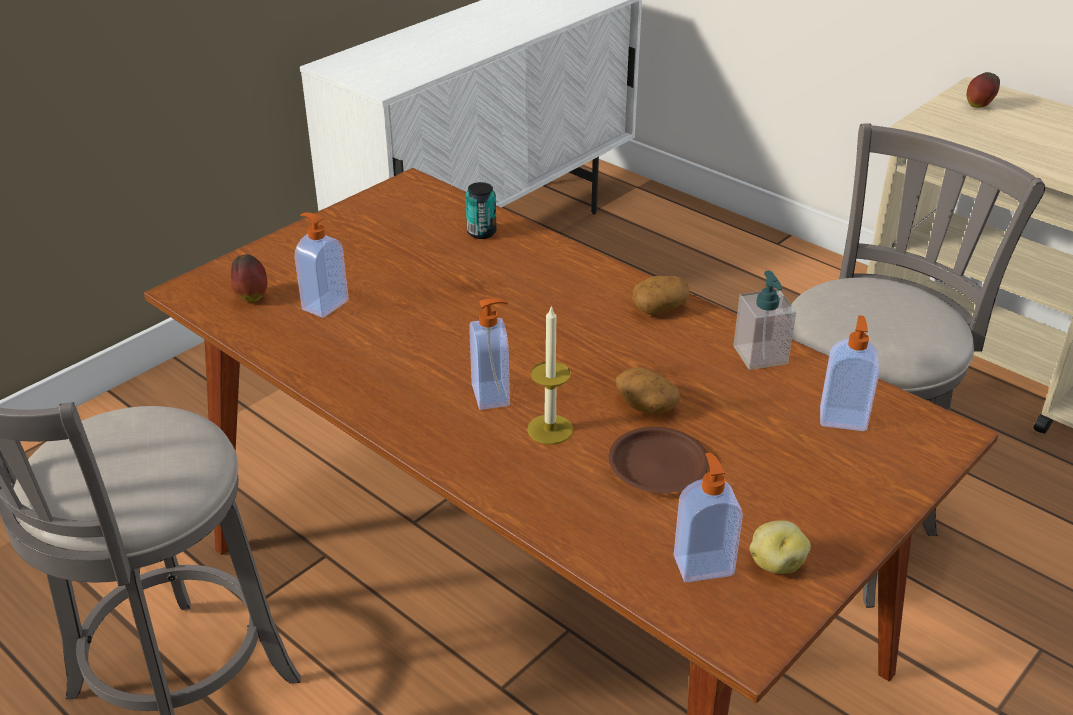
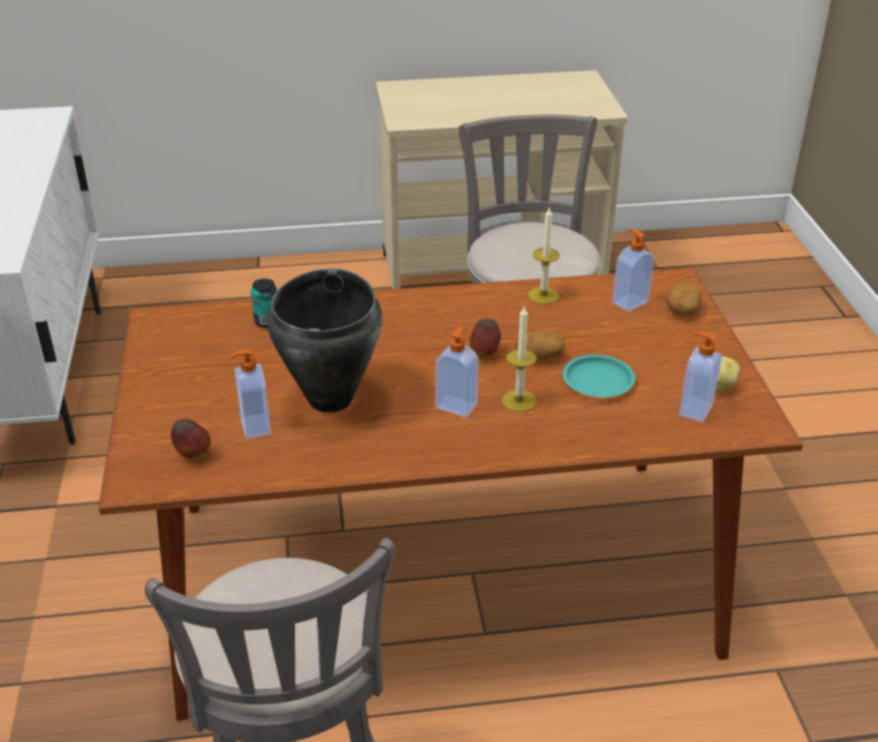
camera: 50 degrees left, 0 degrees up
brown plate [608,427,709,493] -> turquoise plate [563,355,635,397]
potato [632,276,690,315] -> potato moved to [666,281,702,316]
soap dispenser [733,271,796,370] -> candle [528,206,560,304]
apple [966,72,1000,108] -> apple moved to [470,319,501,358]
none -> black cooking pot [267,268,382,413]

